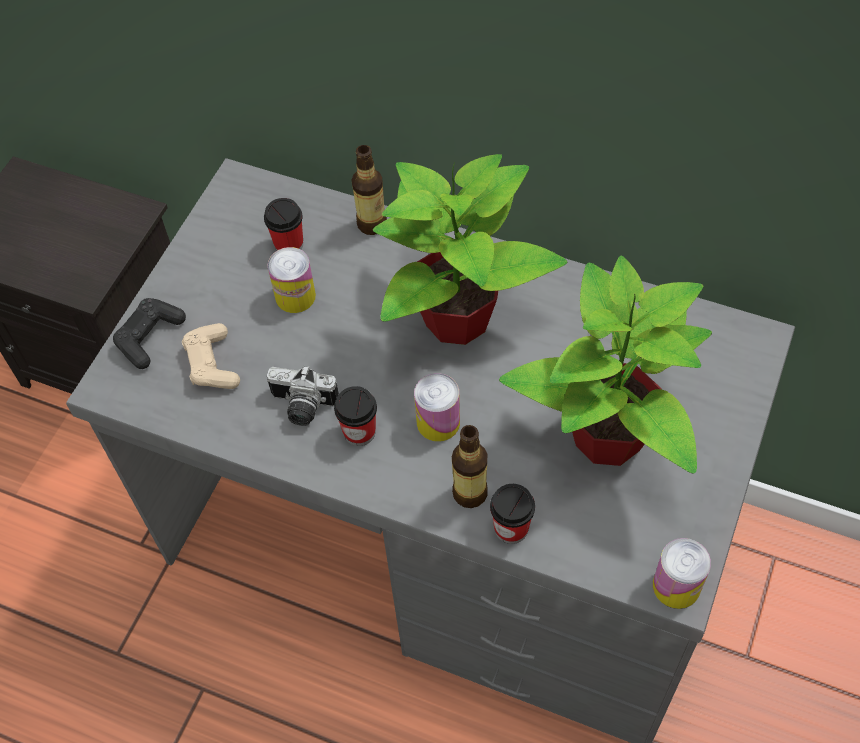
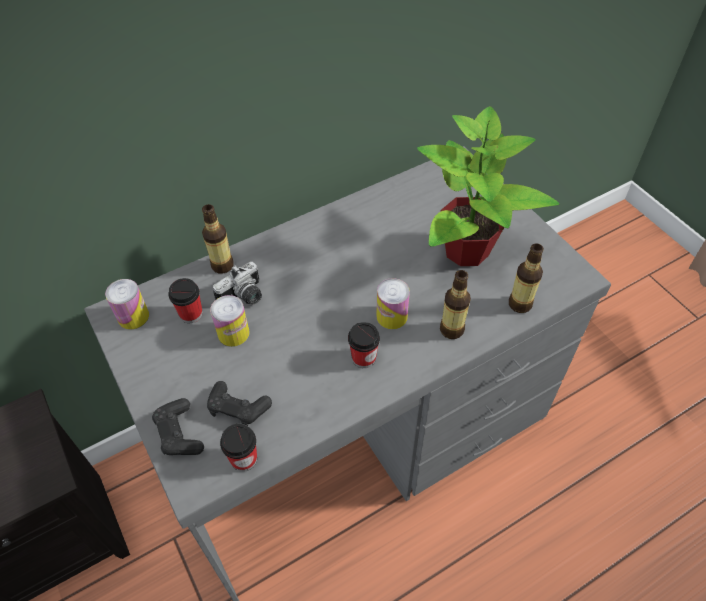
camera: 55 degrees left, 5 degrees down
beige game controller [182,323,240,389] -> black game controller [207,381,272,426]
camera [267,366,339,426] -> camera moved to [213,262,262,305]
potted plant [373,154,567,345] -> none
cup [490,484,535,544] -> cup moved to [220,424,257,472]
can [653,538,711,609] -> can moved to [105,279,149,329]
none -> bottle [509,243,544,313]

